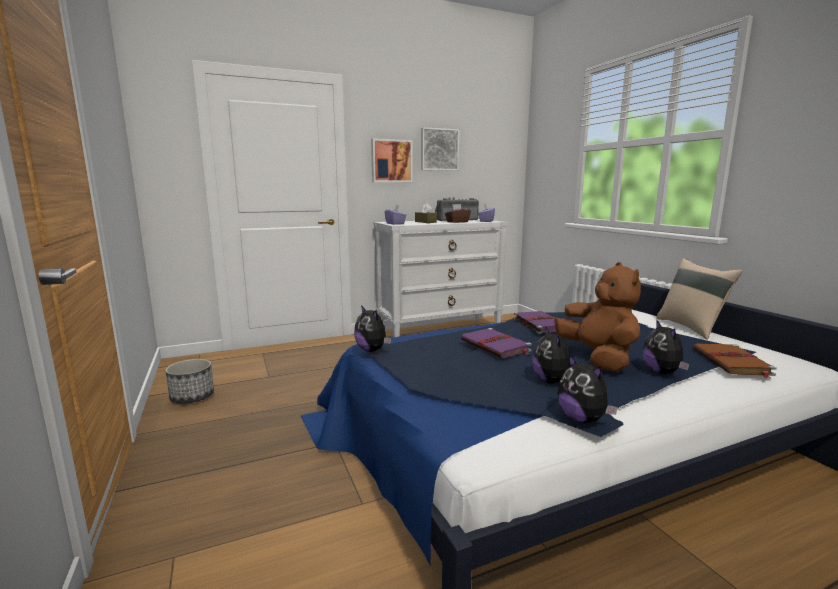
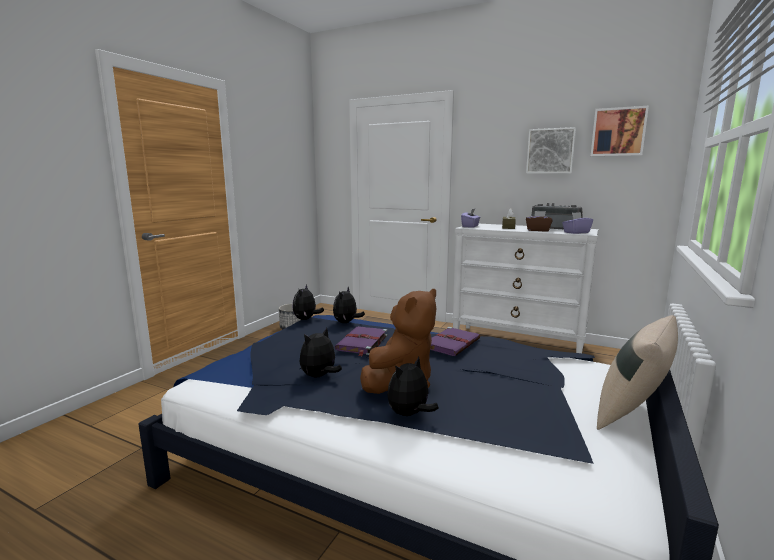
camera: 50 degrees right, 0 degrees up
picture [371,138,413,182] -> picture moved to [591,106,649,156]
plush toy [557,354,618,423] -> plush toy moved to [333,287,365,323]
brown book [693,343,777,378] -> none

